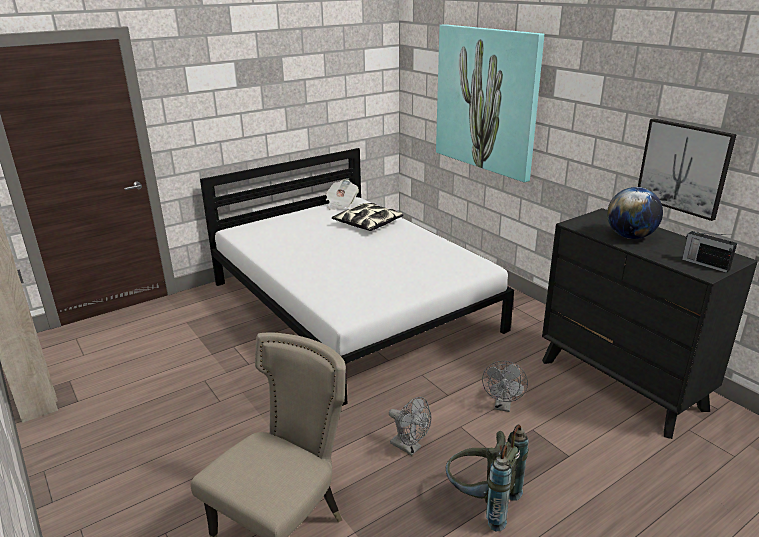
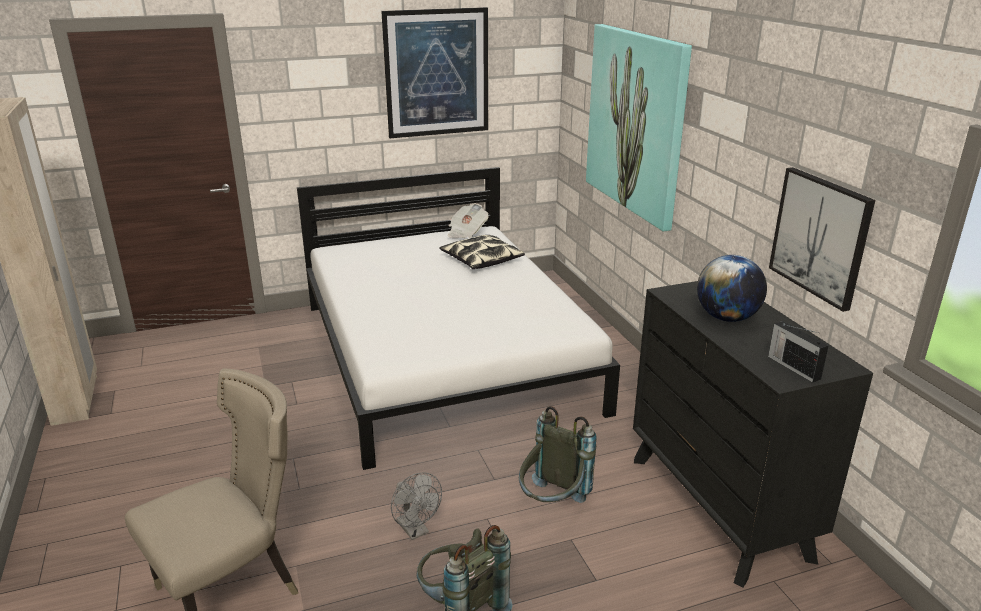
camera: 15 degrees right, 0 degrees up
grey fan [482,361,528,412] -> grey backpack [519,406,597,503]
none -> picture [381,7,488,138]

